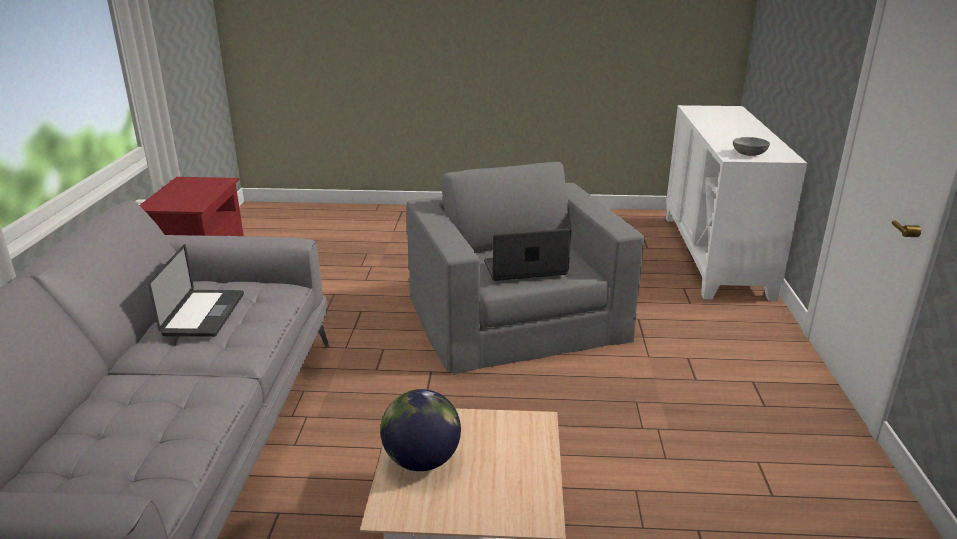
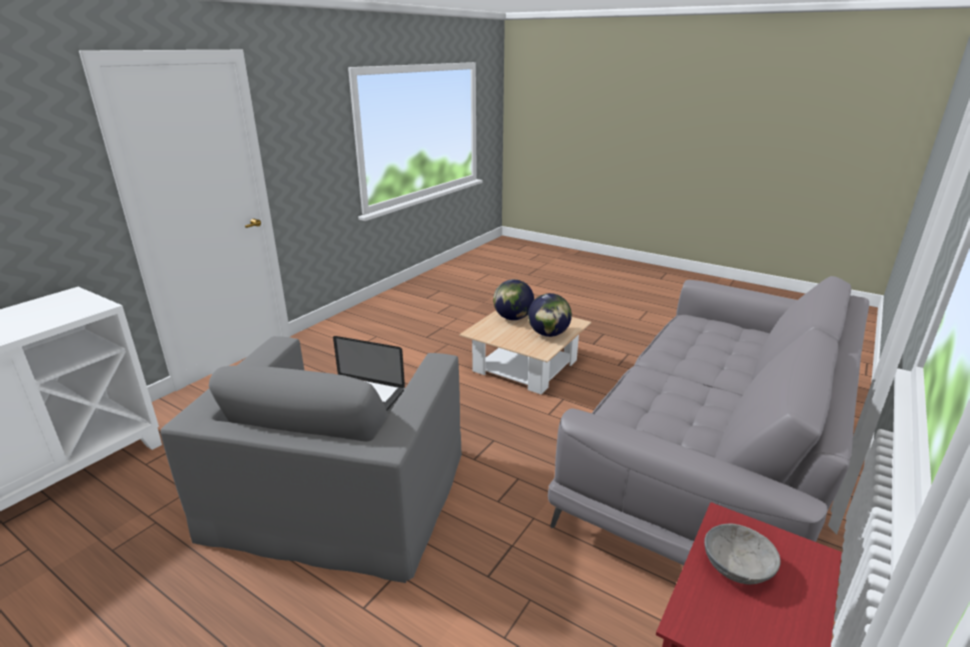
camera: 150 degrees left, 0 degrees up
laptop [148,244,244,337] -> none
grey bowl [733,137,770,156] -> grey bowl moved to [704,523,780,584]
none -> globe [493,279,534,320]

